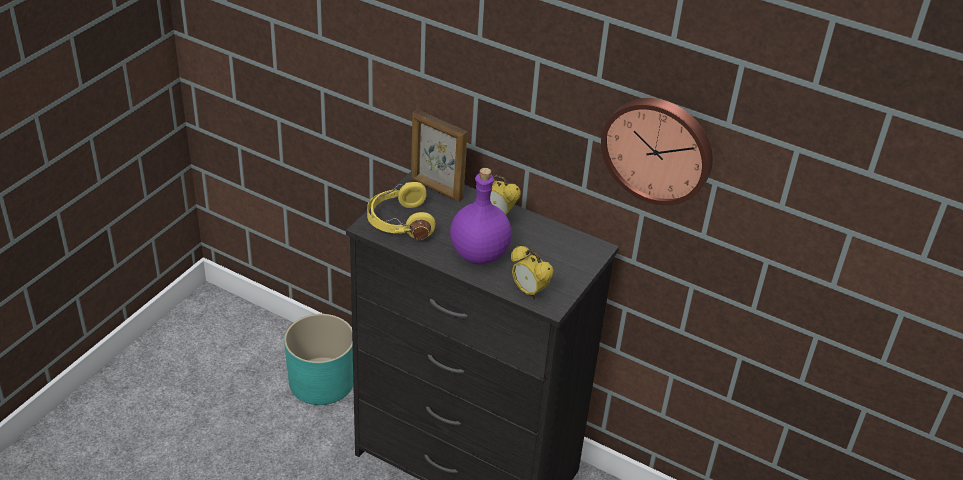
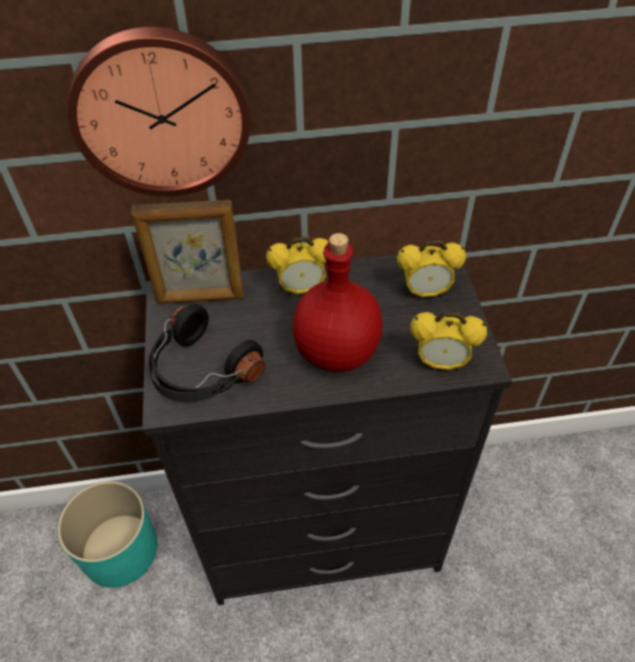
camera: 35 degrees left, 10 degrees up
yellow headphones [367,181,435,240] -> black headphones [148,304,265,402]
purple bottle [450,168,512,264] -> red bottle [293,233,383,372]
wall clock [601,98,713,205] -> wall clock moved to [68,27,250,196]
none -> alarm clock [397,240,466,298]

